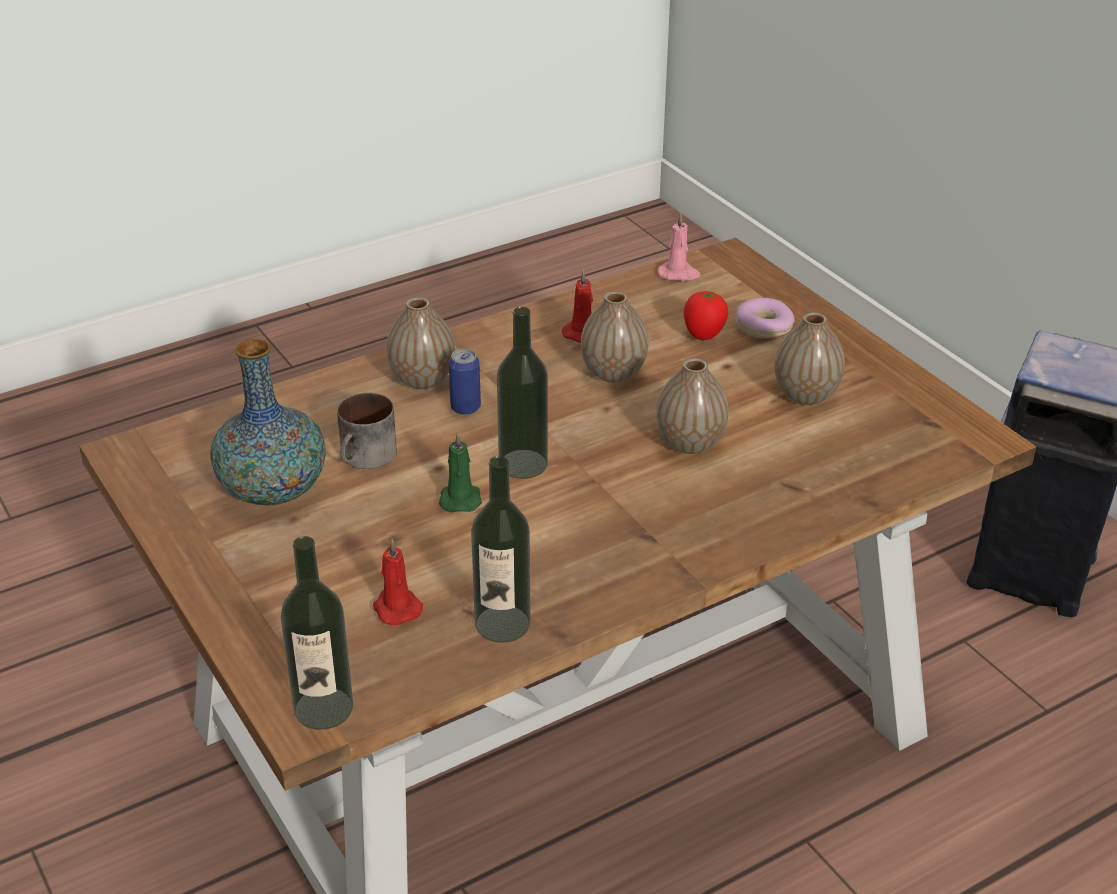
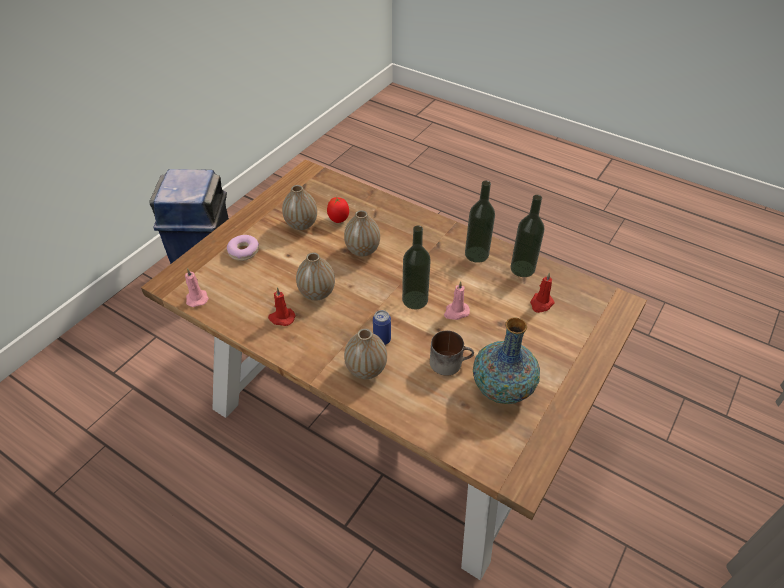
camera: 115 degrees left, 10 degrees up
bottle [281,536,353,730] -> bottle moved to [465,181,495,263]
green candle [439,432,482,512] -> pink candle [444,281,470,320]
tomato [684,291,728,340] -> tomato moved to [327,197,349,223]

